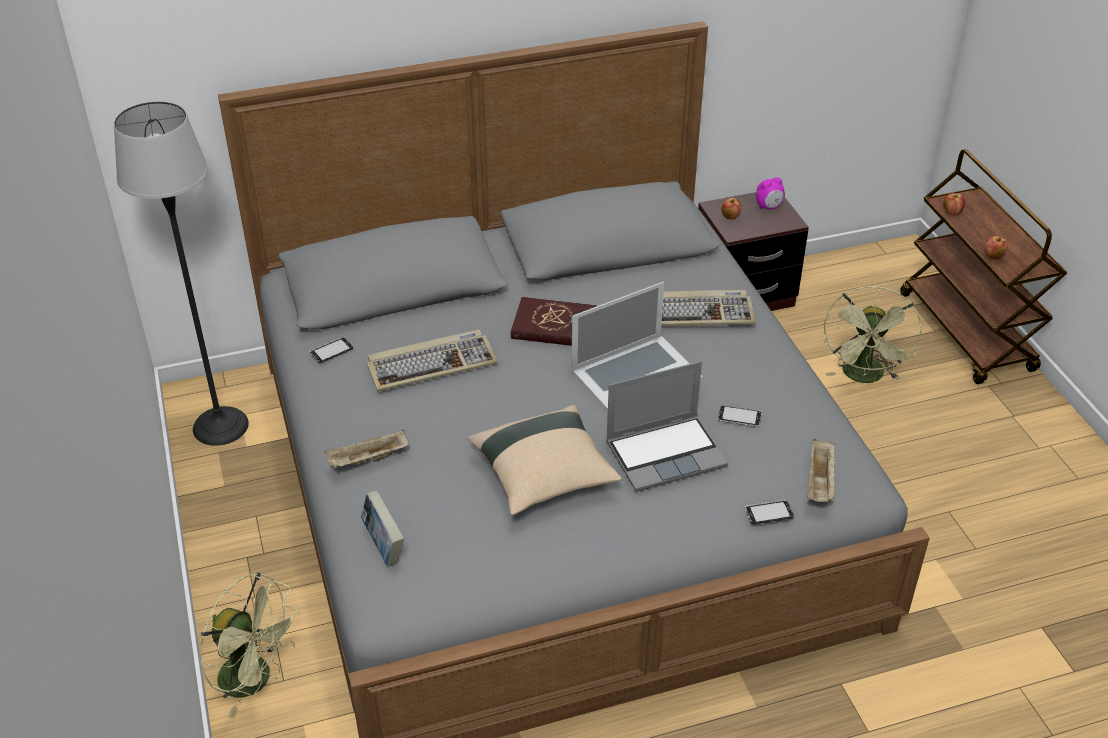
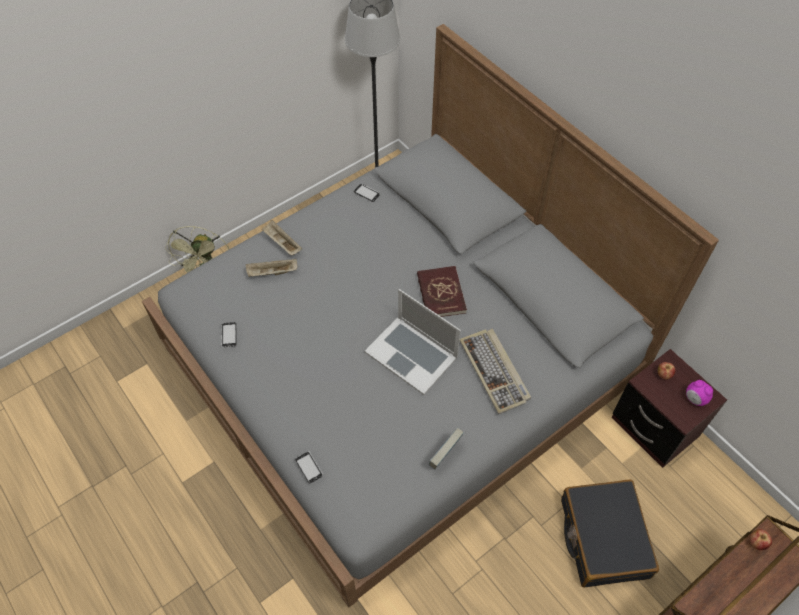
camera: 70 degrees right, 15 degrees up
book [361,490,404,566] -> book moved to [429,428,464,469]
keyboard [367,330,498,392] -> none
beige pillow [467,405,622,515] -> none
laptop [606,361,728,492] -> none
phone [718,406,762,427] -> phone moved to [221,322,236,347]
beige tray [807,439,835,502] -> beige tray moved to [246,259,297,277]
green fan [824,286,922,383] -> black suitcase [561,480,659,588]
apple [985,236,1008,259] -> none

